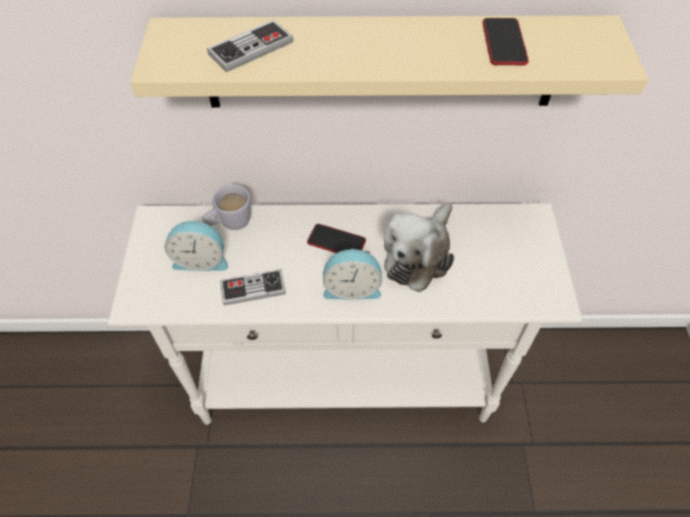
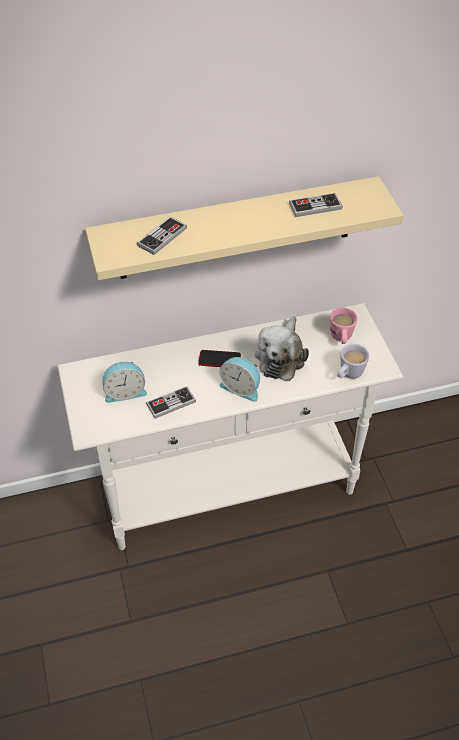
camera: 15 degrees left, 5 degrees down
white mug [202,184,251,230] -> white mug moved to [337,344,369,379]
alarm clock [323,249,382,300] -> alarm clock turned 45 degrees clockwise [219,357,260,402]
phone [482,18,529,65] -> game controller [289,193,342,217]
none -> pink mug [330,308,357,344]

